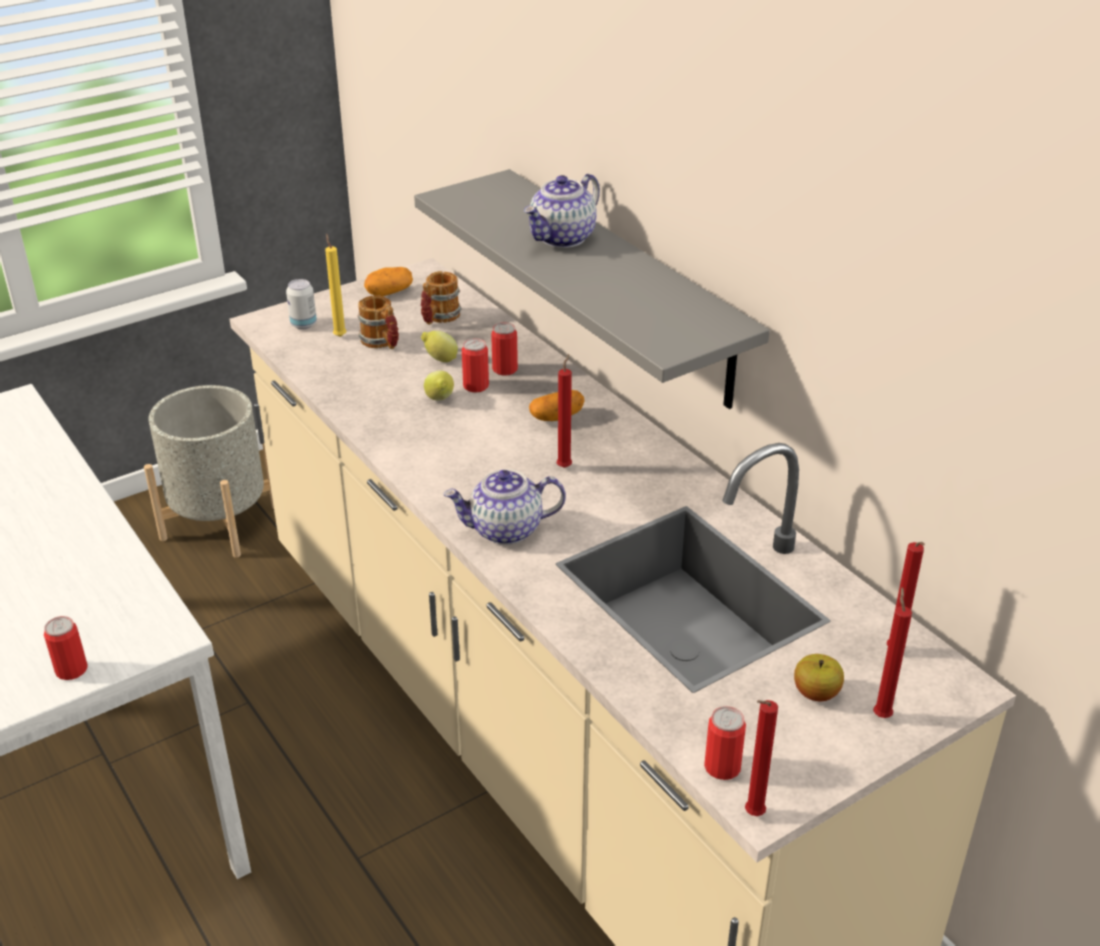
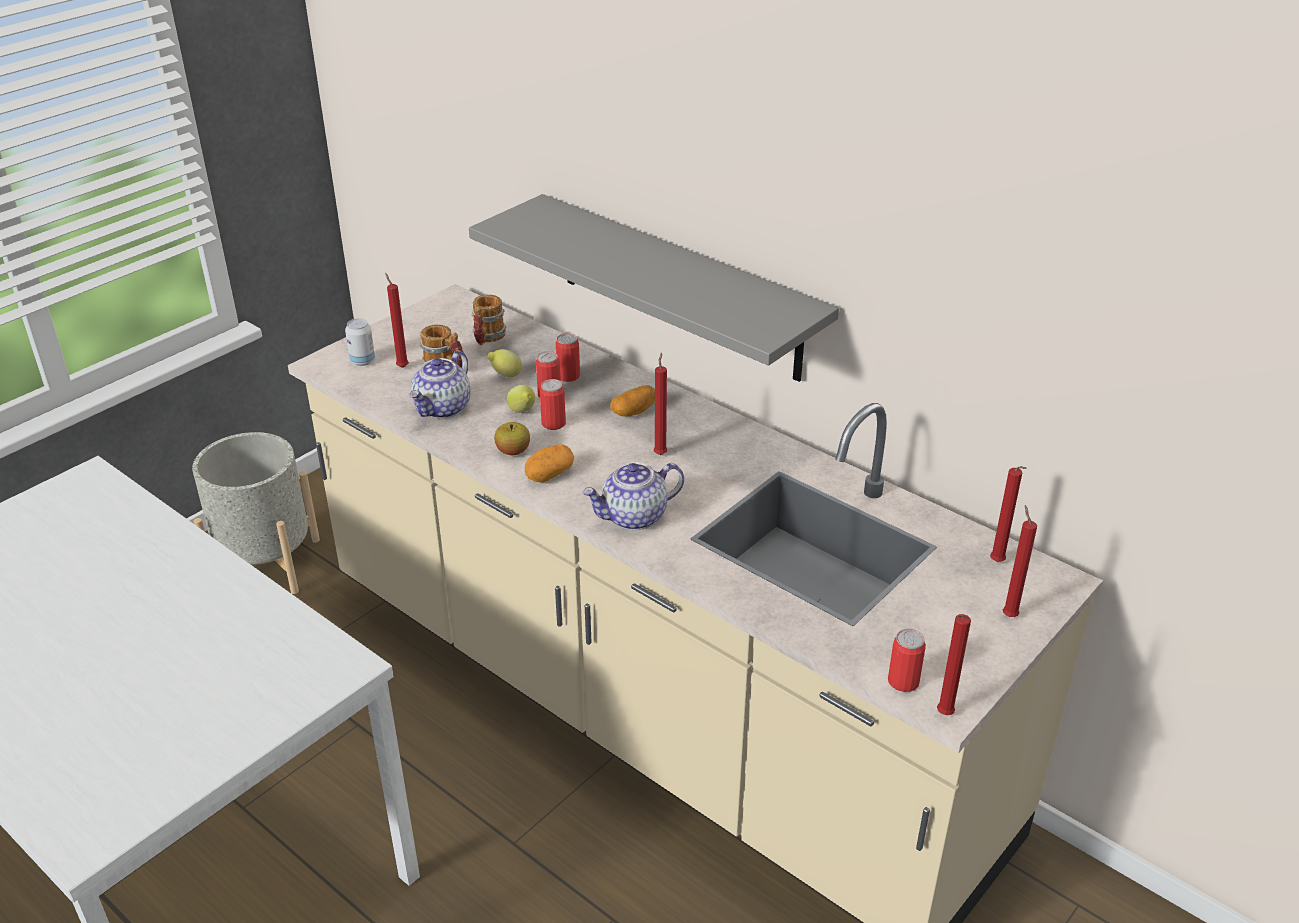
camera: 15 degrees left, 0 degrees up
can [44,616,88,680] -> can moved to [540,379,566,430]
yellow candle [325,234,346,337] -> red candle [385,273,409,368]
potato [364,267,413,296] -> potato moved to [525,444,574,483]
teapot [524,174,600,248] -> teapot moved to [410,350,471,419]
apple [794,654,844,701] -> apple moved to [494,422,530,455]

